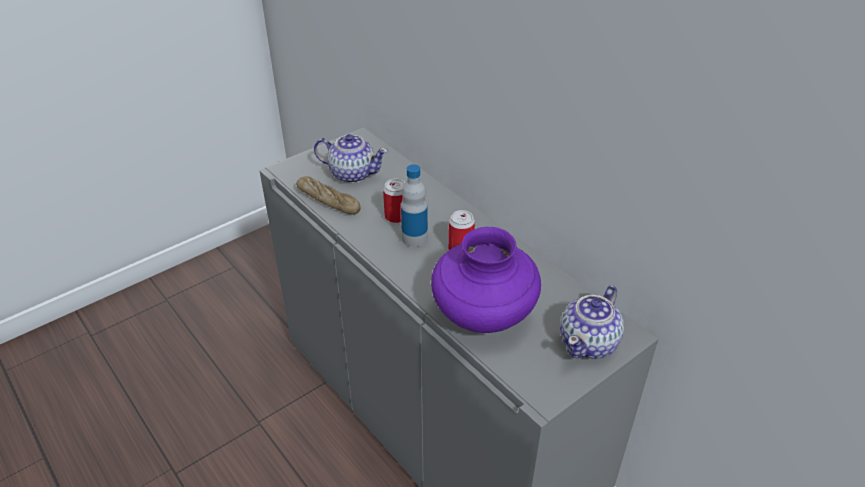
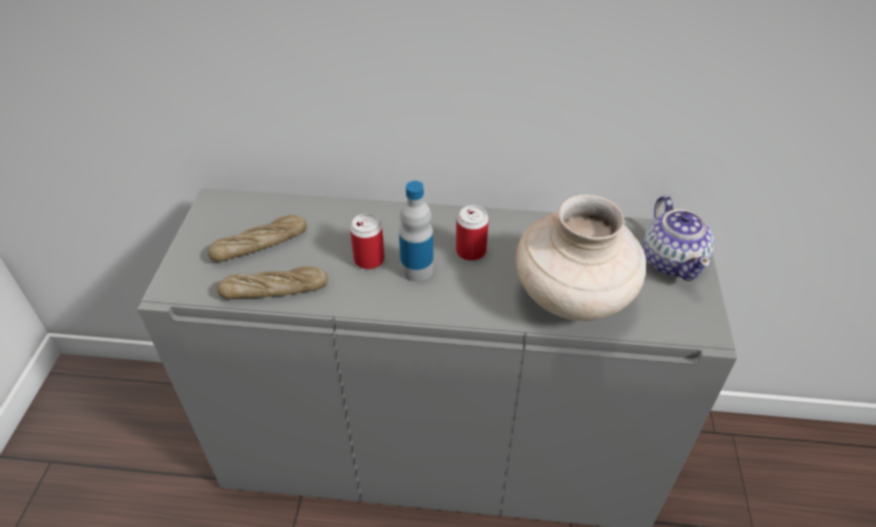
camera: 45 degrees left, 5 degrees up
teapot [314,134,388,183] -> bread [208,215,307,261]
purple vase [431,227,541,333] -> beige vase [516,194,647,321]

